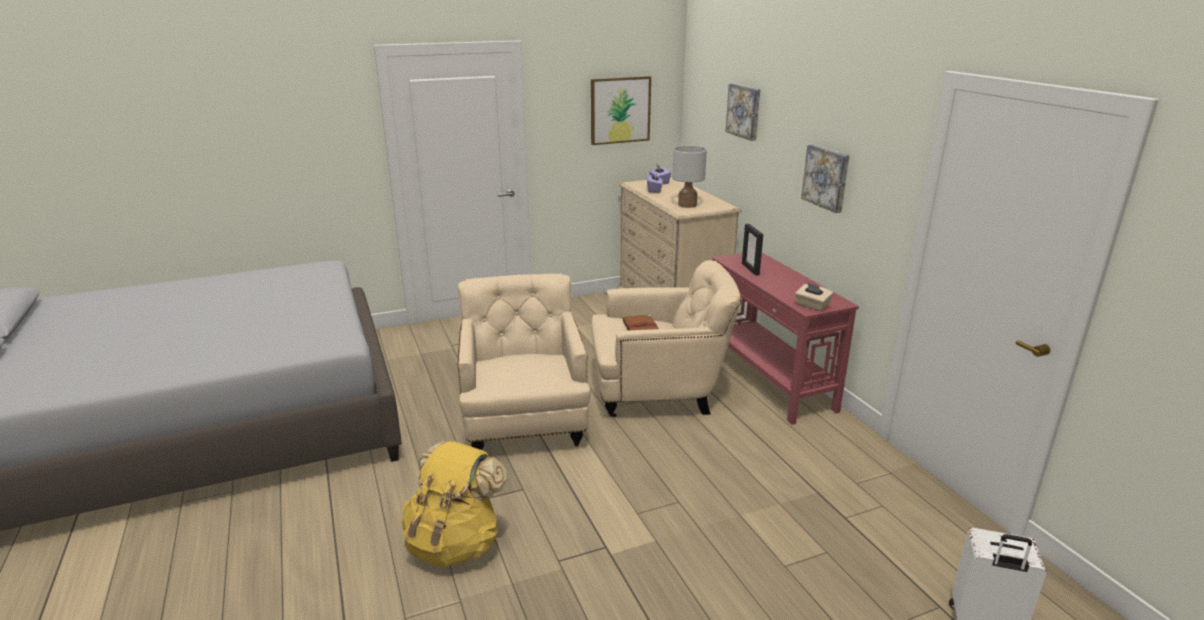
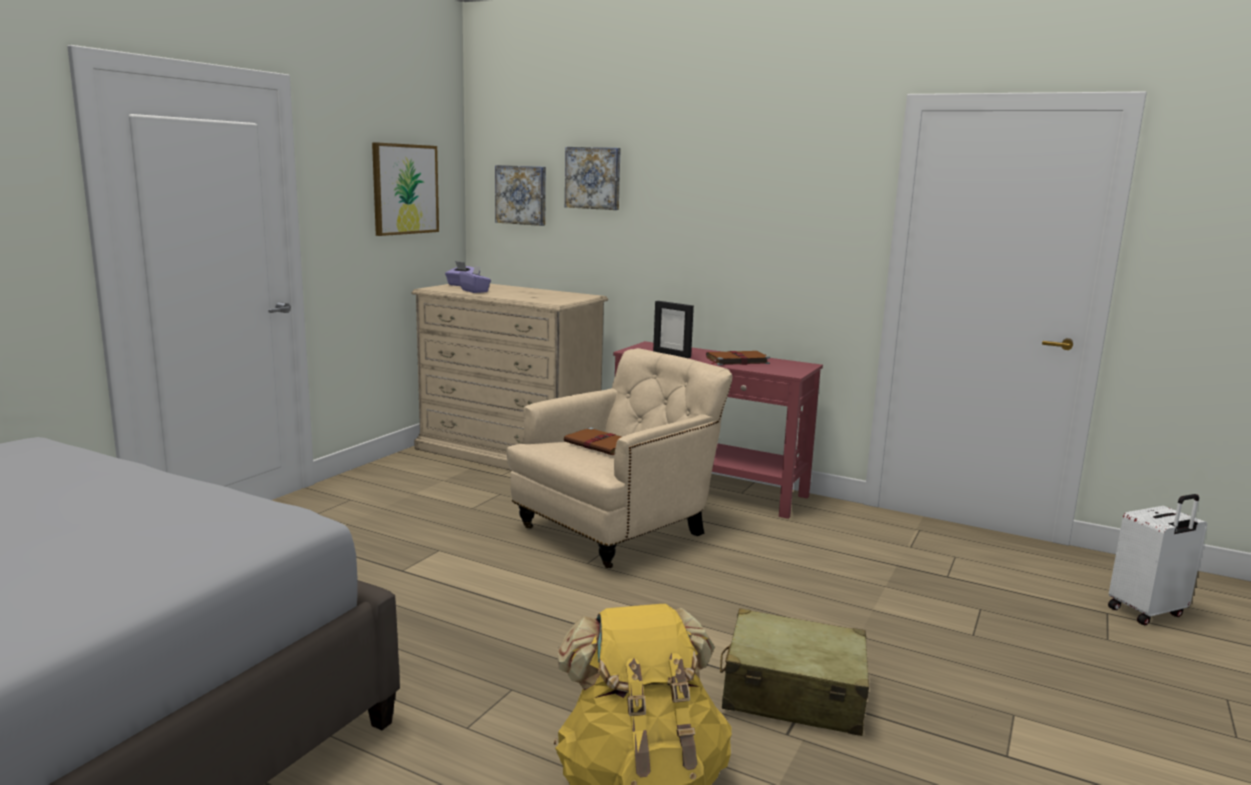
camera: 40 degrees left, 10 degrees down
beige armchair [458,274,591,450] -> none
grey table lamp [672,146,707,208] -> none
beige tissue box [795,283,833,311] -> none
picture [801,144,849,213] -> picture moved to [495,165,546,226]
none -> brown book [706,351,770,365]
none -> beige suitcase [720,608,869,736]

